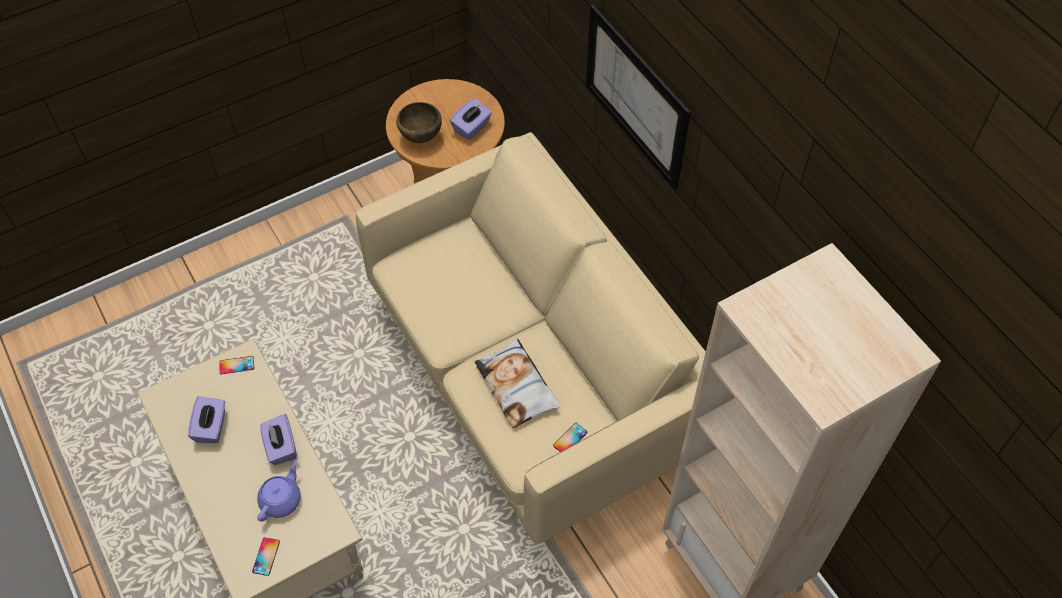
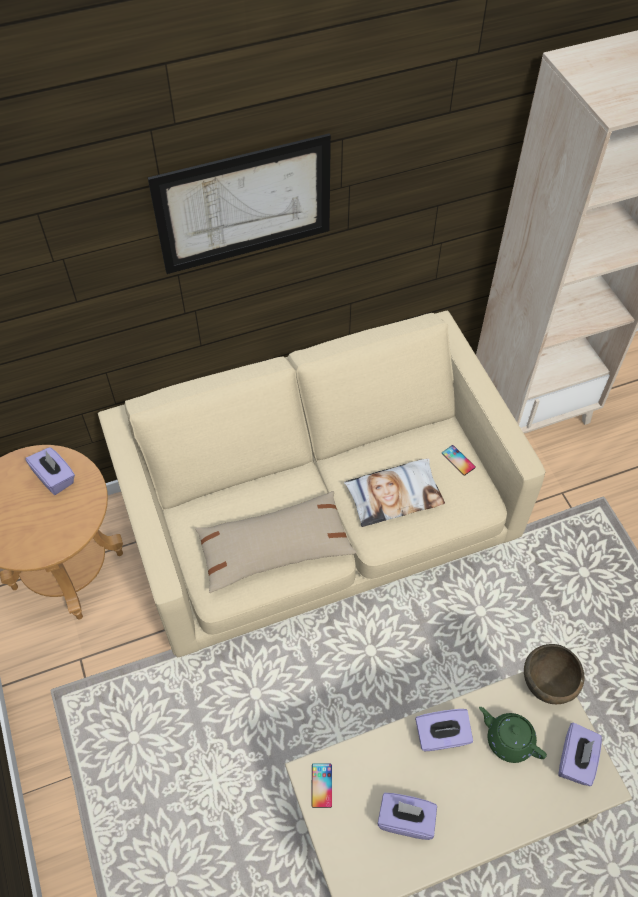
camera: 80 degrees left, 0 degrees up
phone [252,537,280,576] -> purple tissue box [558,722,602,786]
purple teapot [257,461,301,522] -> green teapot [479,707,547,763]
brown bowl [396,102,442,143] -> brown bowl moved to [524,644,585,704]
none -> beige pillow [195,491,357,593]

